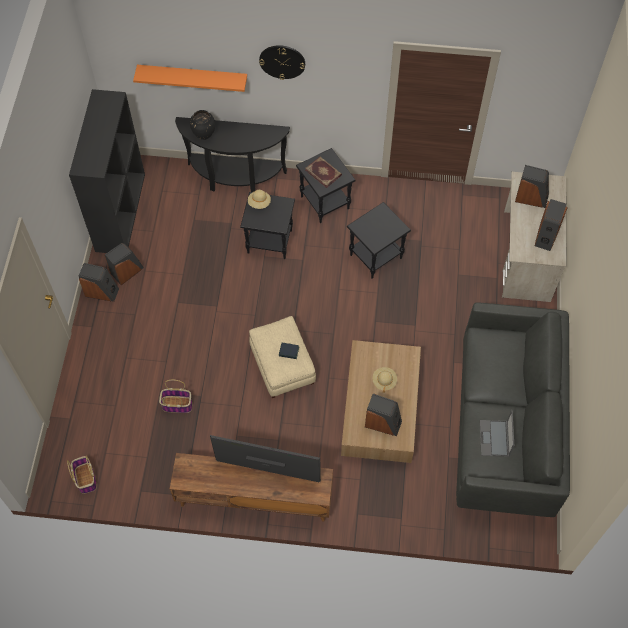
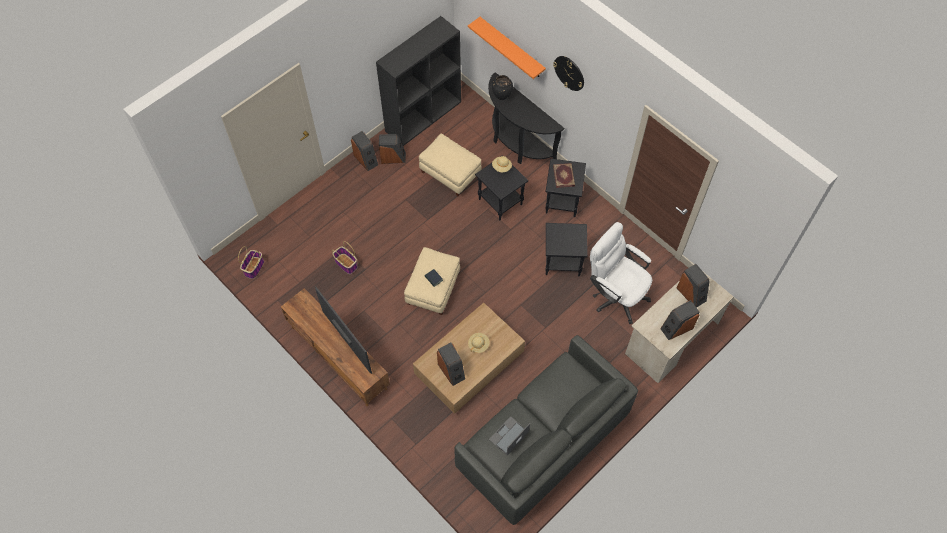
camera: 40 degrees right, 0 degrees up
none -> beige ottoman [419,133,482,196]
none -> white office chair [590,222,652,324]

